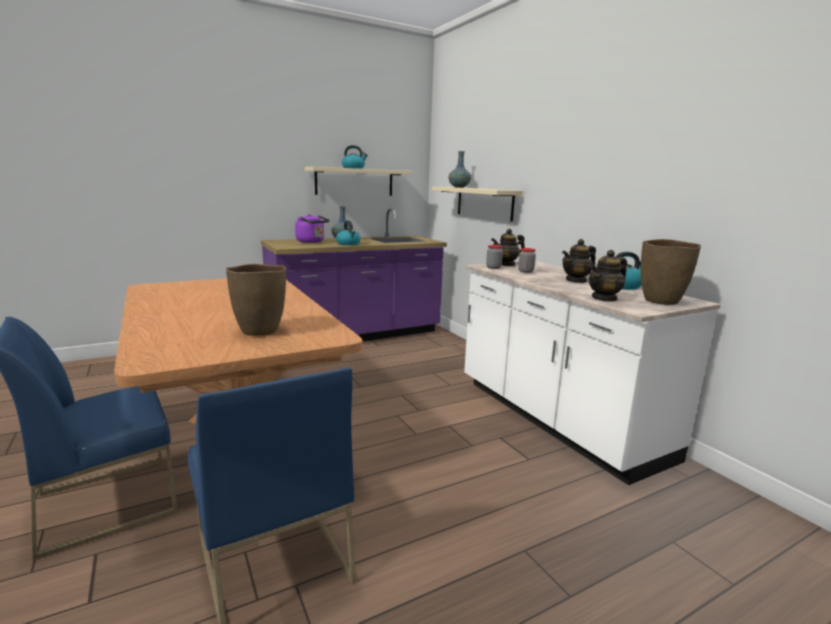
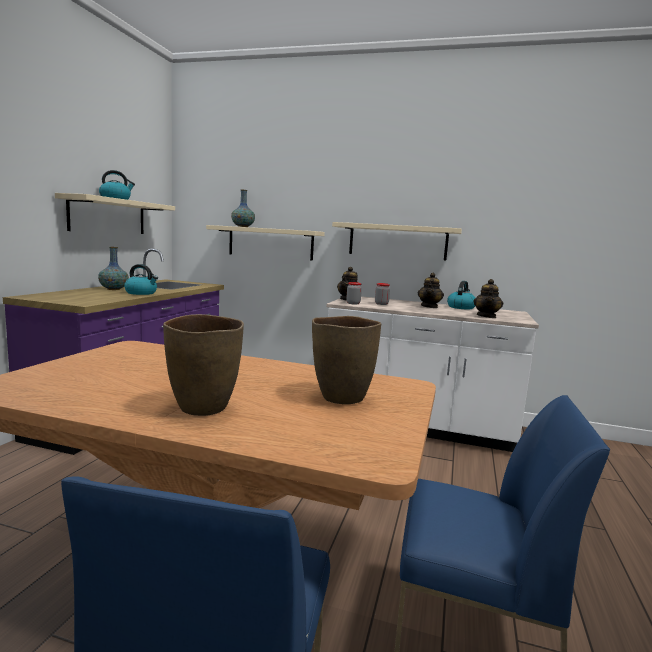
camera: 45 degrees left, 5 degrees down
purple kettle [295,214,329,243] -> none
brown vase [641,239,701,305] -> brown vase moved to [163,314,244,416]
none -> beige shelf [332,222,462,260]

